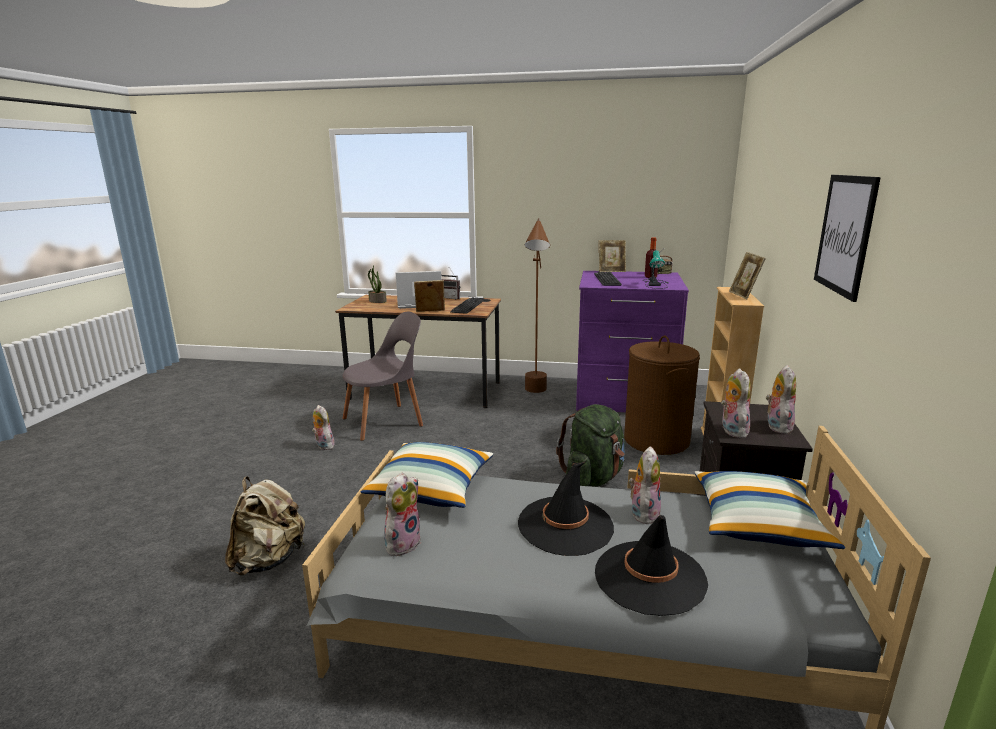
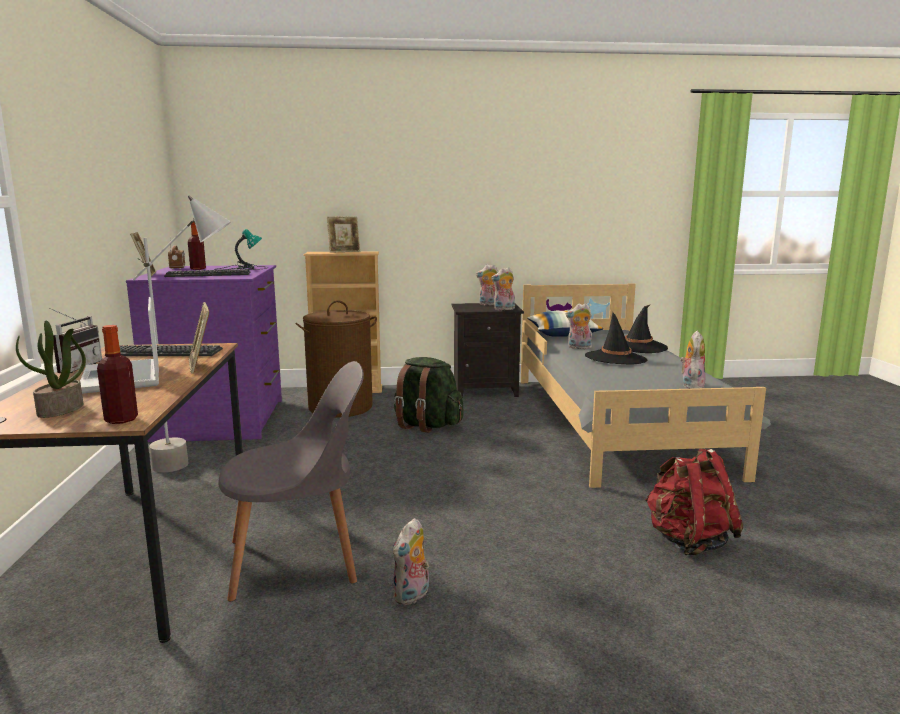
camera: 105 degrees left, 5 degrees down
beige backpack [225,476,305,576] -> red backpack [645,449,744,555]
grey chair [342,311,423,441] -> grey chair turned 120 degrees clockwise [219,361,364,602]
pillow [361,442,494,508] -> none
plush toy [384,473,421,556] -> plush toy turned 90 degrees clockwise [680,331,705,389]
brown floor lamp [525,218,550,393] -> grey floor lamp [133,195,231,473]
picture [814,175,881,302] -> none
none -> bottle [97,325,138,424]

